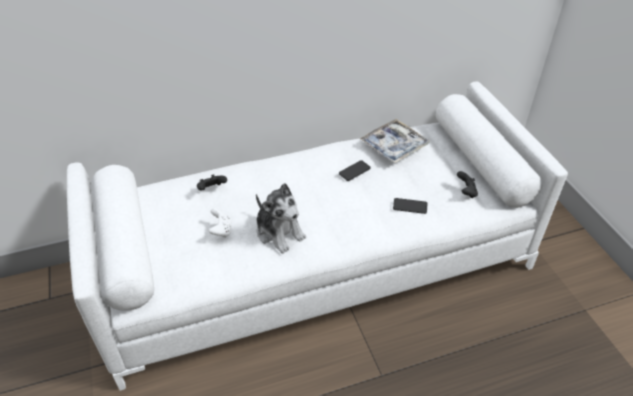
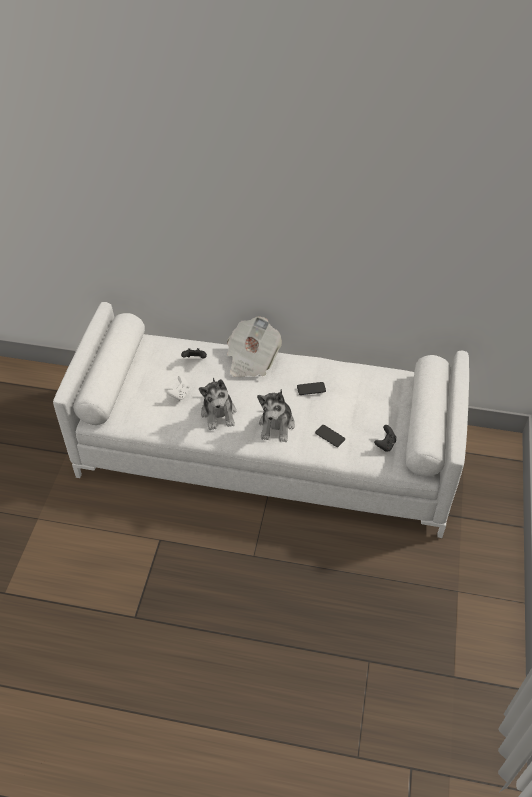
camera: 30 degrees right, 5 degrees up
tray [360,119,430,164] -> none
none -> newspaper [227,316,282,377]
none -> plush toy [257,389,295,442]

